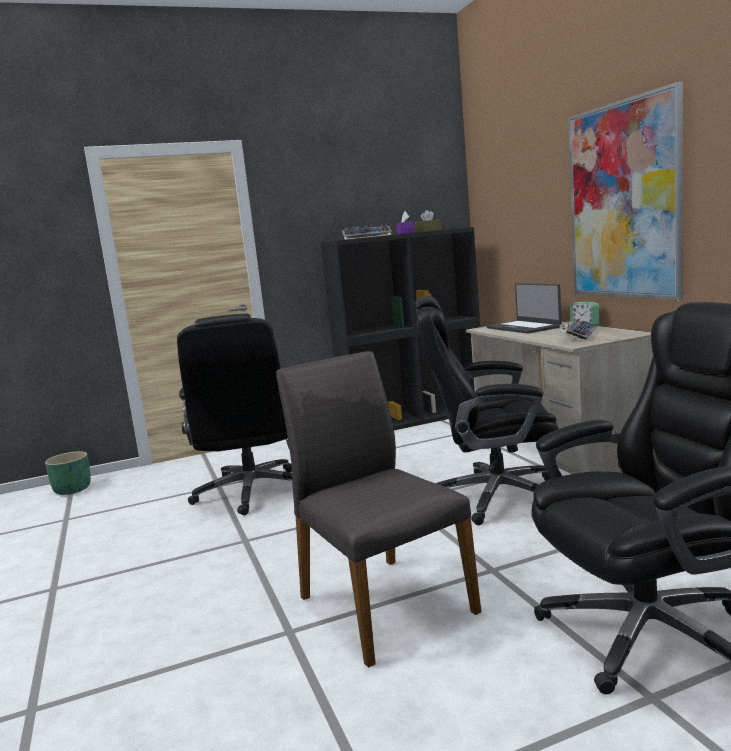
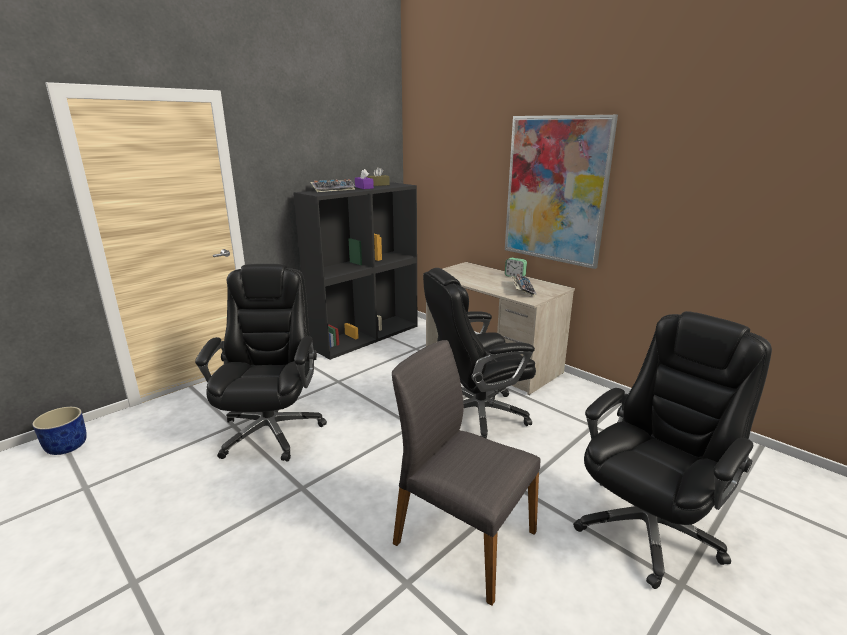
camera: 25 degrees left, 10 degrees up
green planter [45,451,91,495] -> blue planter [32,407,87,455]
black office chair [177,314,292,515] -> black office chair turned 150 degrees counterclockwise [195,264,327,462]
laptop [487,283,562,334] -> none

